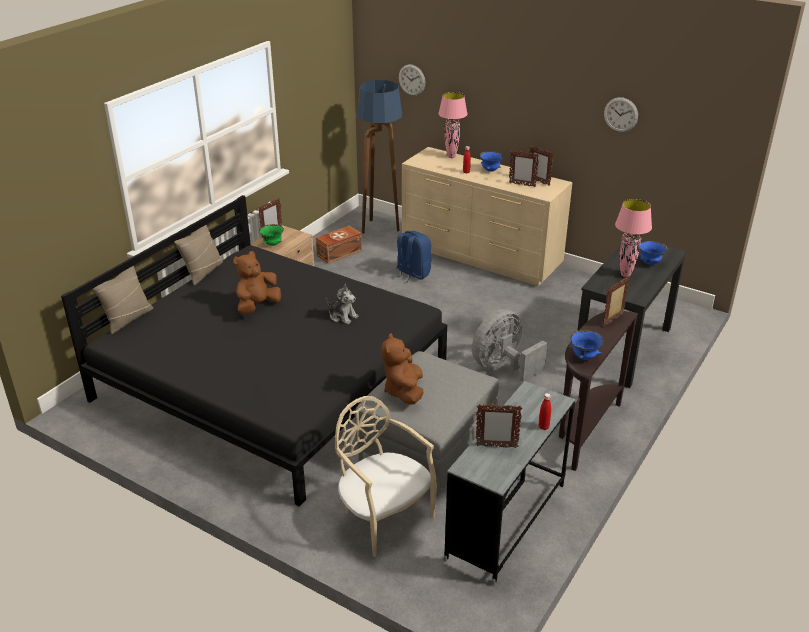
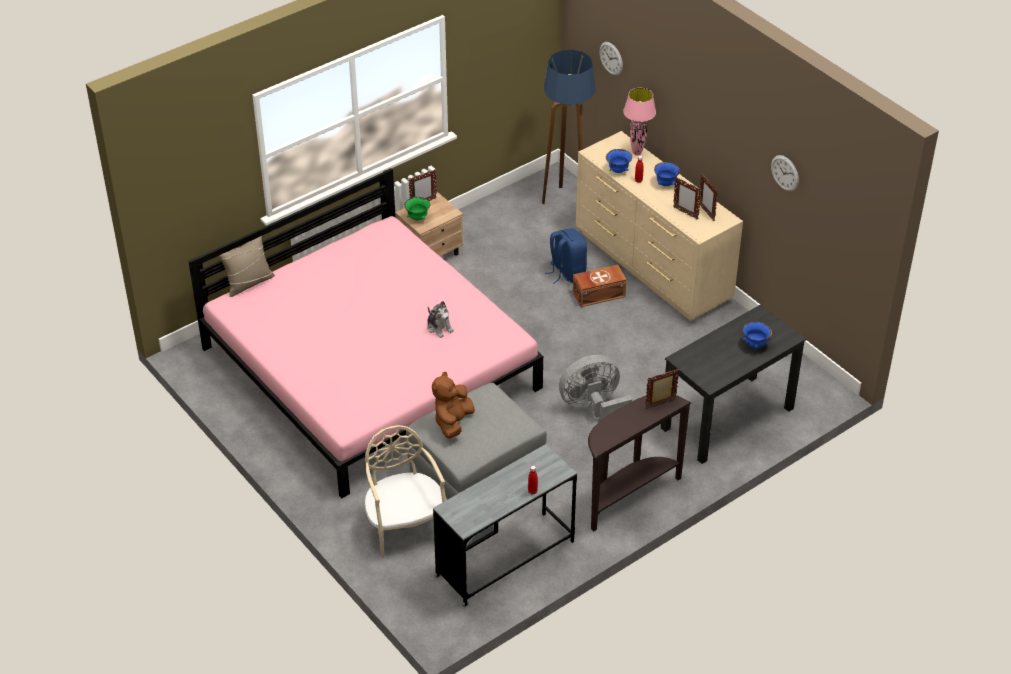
camera: 20 degrees right, 10 degrees up
black bed [61,195,447,506] -> pink bed [188,168,543,498]
beige pillow [175,225,223,285] -> none
brown plush toy [233,251,281,315] -> none
brown storage box [316,226,362,264] -> brown storage box moved to [573,265,626,307]
picture frame [476,404,522,448] -> none
blue bowl [570,330,604,360] -> blue bowl moved to [606,149,632,173]
pink table lamp [615,199,652,277] -> none

